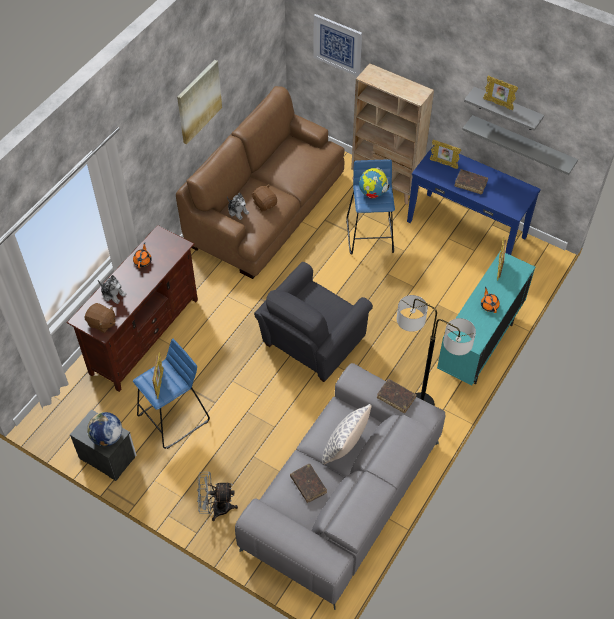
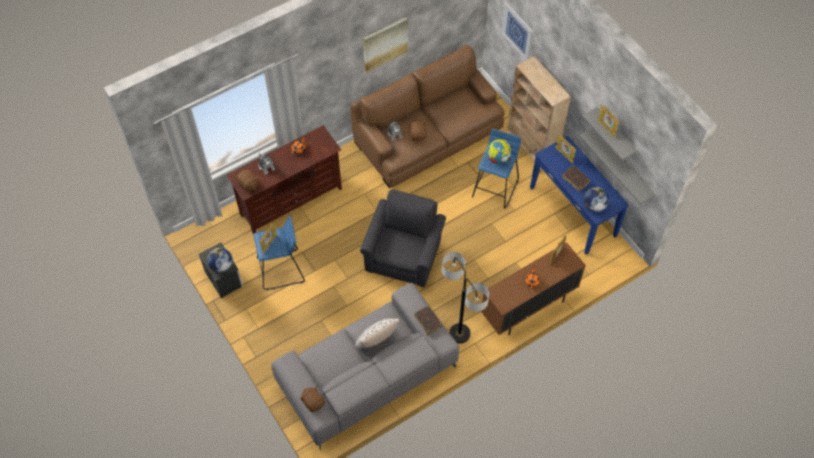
camera: 25 degrees right, 5 degrees up
grey fan [197,472,238,521] -> none
grey armchair [254,262,373,382] -> grey armchair turned 135 degrees clockwise [360,189,446,287]
brown book [290,464,327,503] -> none
turquoise cabinet [437,251,535,386] -> brown cabinet [481,242,586,335]
none -> brown plush toy [300,386,325,412]
none -> globe [584,187,609,212]

